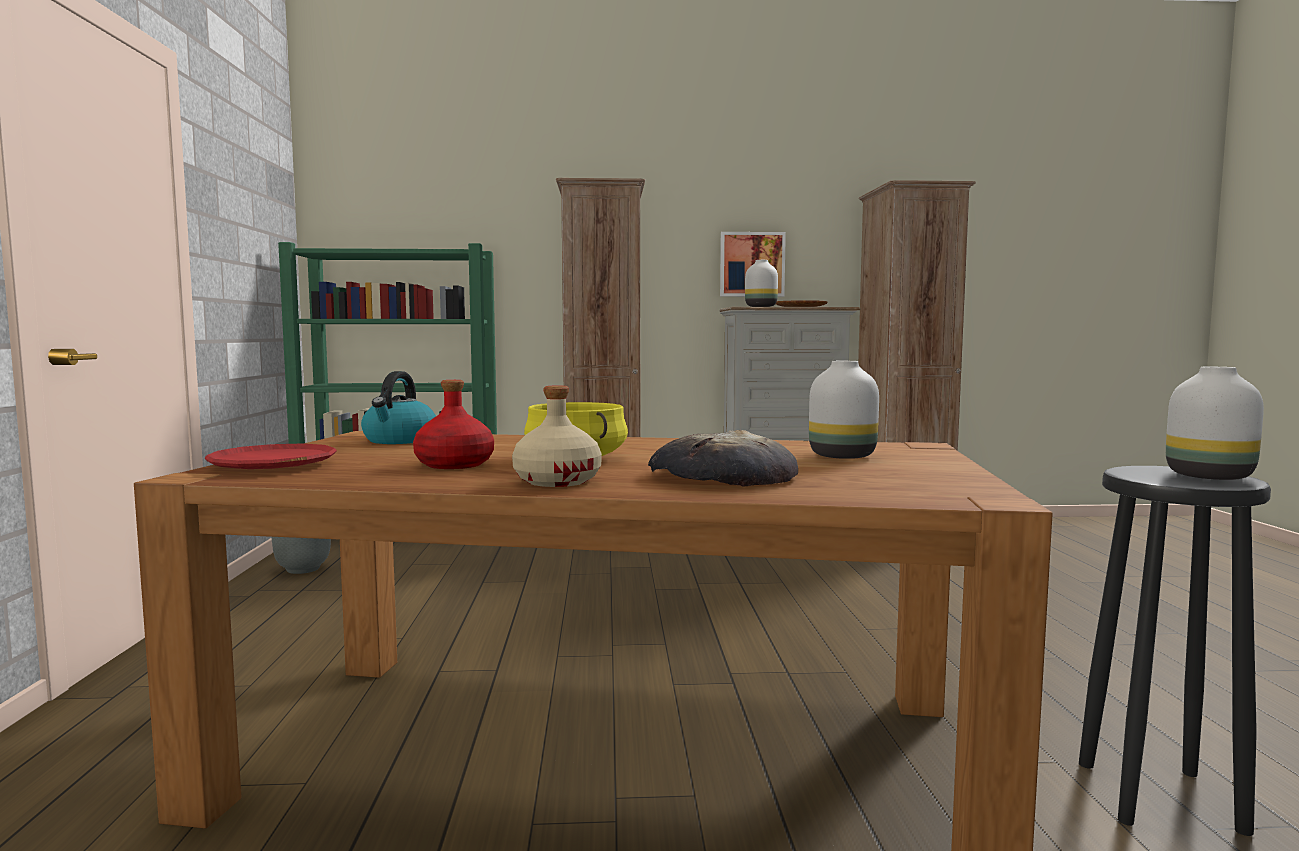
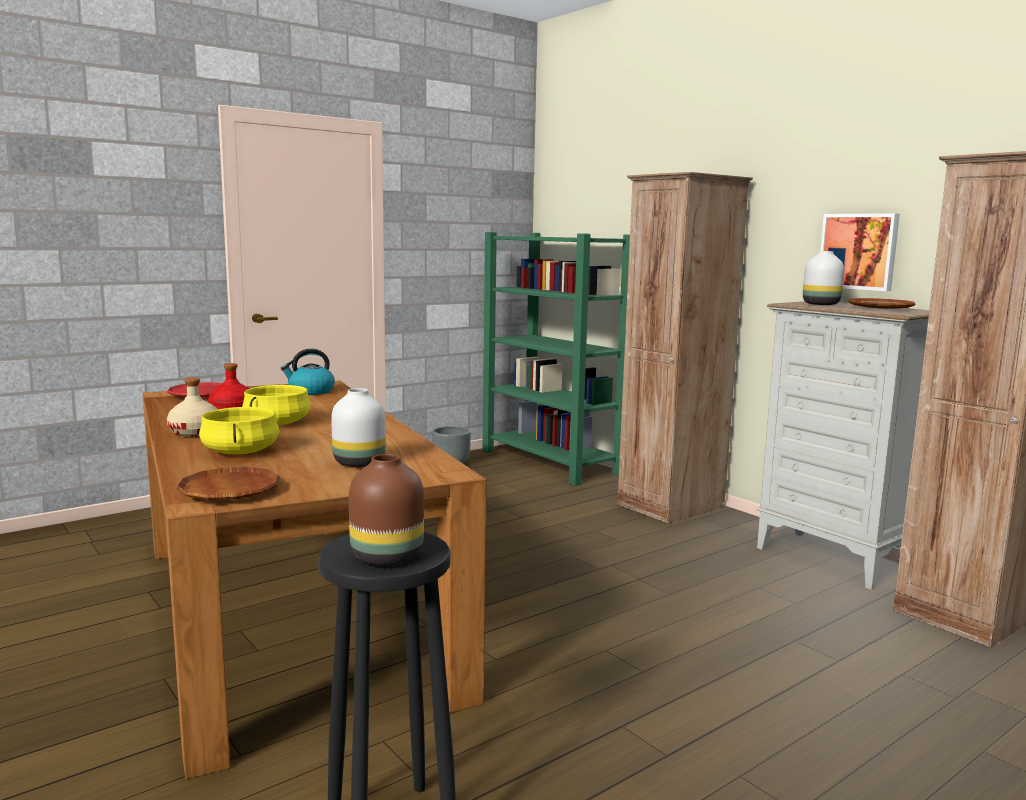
camera: 55 degrees right, 5 degrees up
bread [648,430,798,487] -> yellow cooking pot [199,407,279,454]
white vase [1166,367,1264,480] -> brown vase [349,454,424,566]
none -> brown plate [177,467,280,500]

